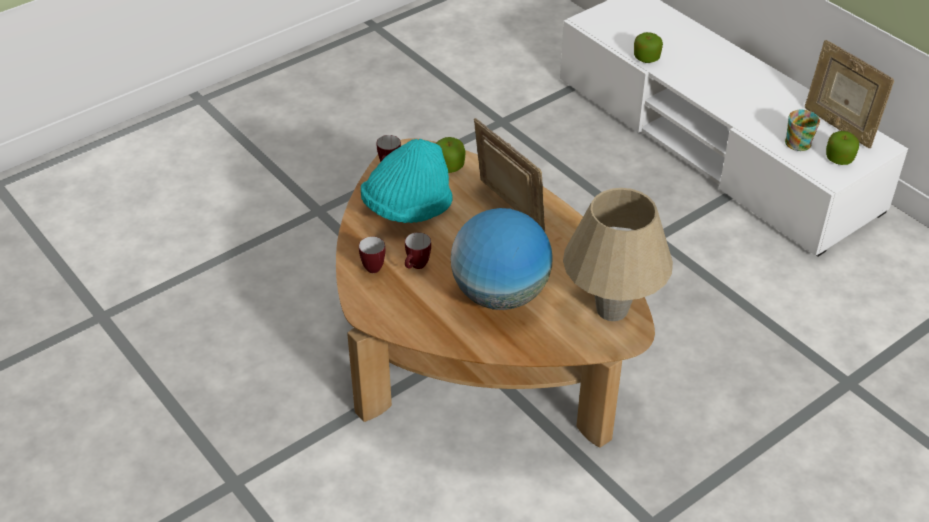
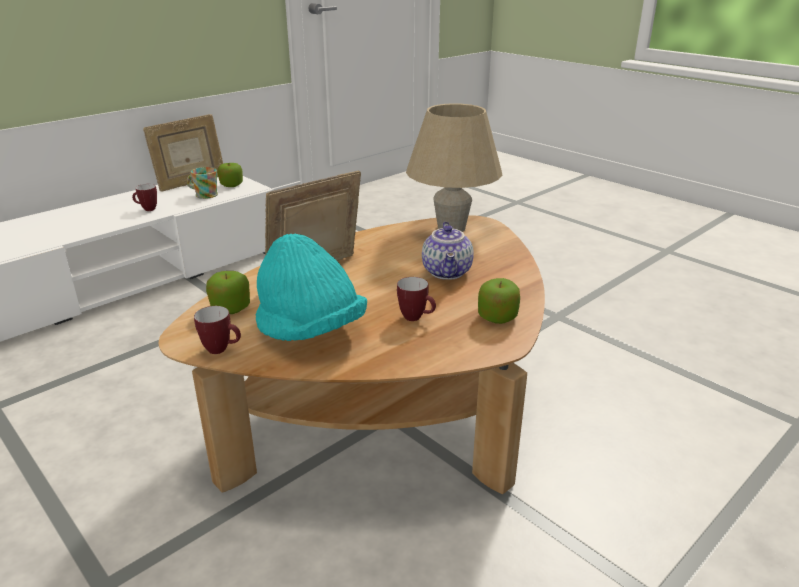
camera: 95 degrees left, 15 degrees down
mug [359,237,385,273] -> mug moved to [132,184,157,211]
globe [451,208,552,310] -> teapot [422,222,474,280]
apple [634,32,663,63] -> apple moved to [478,278,520,324]

